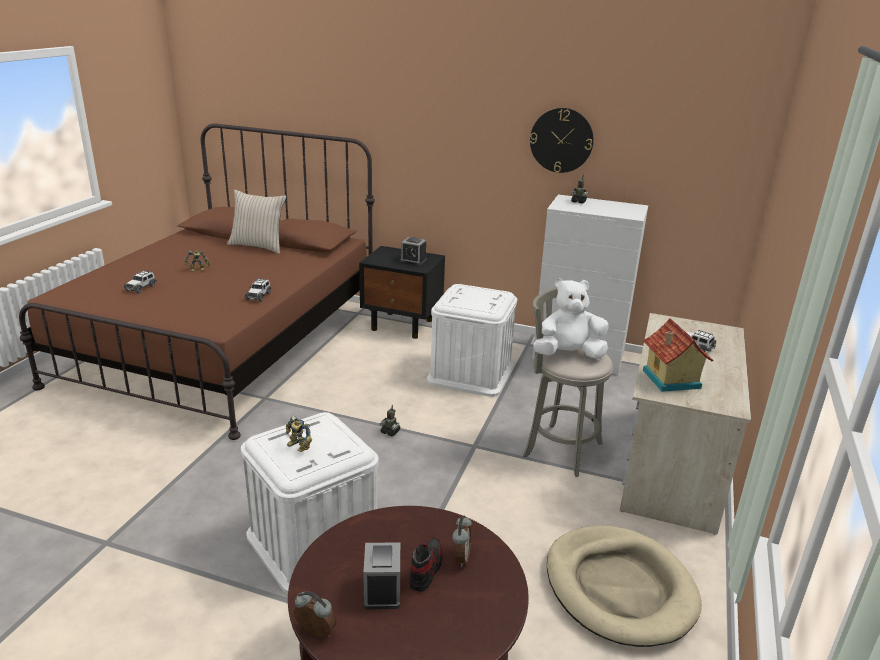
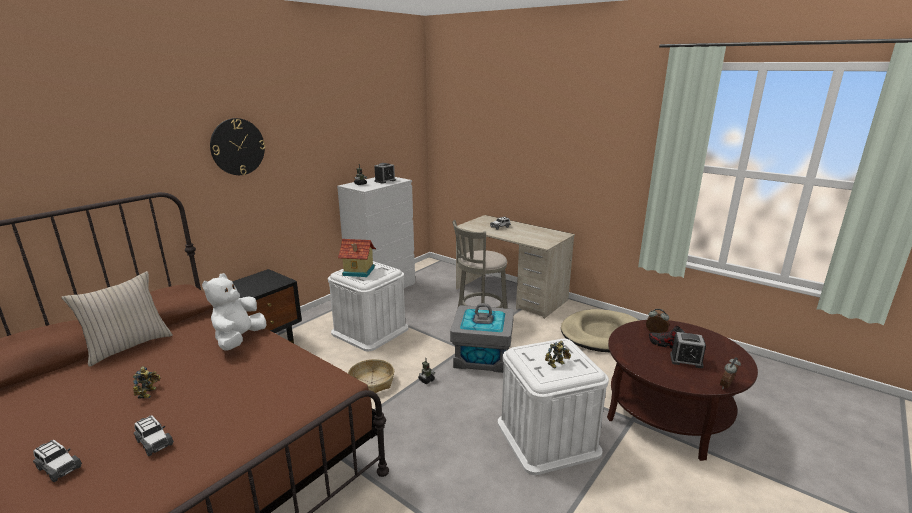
camera: 70 degrees left, 5 degrees down
toy car [245,278,271,302] -> toy car moved to [33,440,82,482]
alarm clock [400,237,427,265] -> alarm clock moved to [374,163,396,184]
wall clock [530,108,594,173] -> wall clock moved to [210,118,265,175]
white plush toy [534,278,608,359] -> white plush toy moved to [202,273,266,350]
toy house [643,318,713,392] -> toy house moved to [338,239,376,277]
none -> basket [348,359,394,393]
none -> grey storage box [450,303,514,373]

